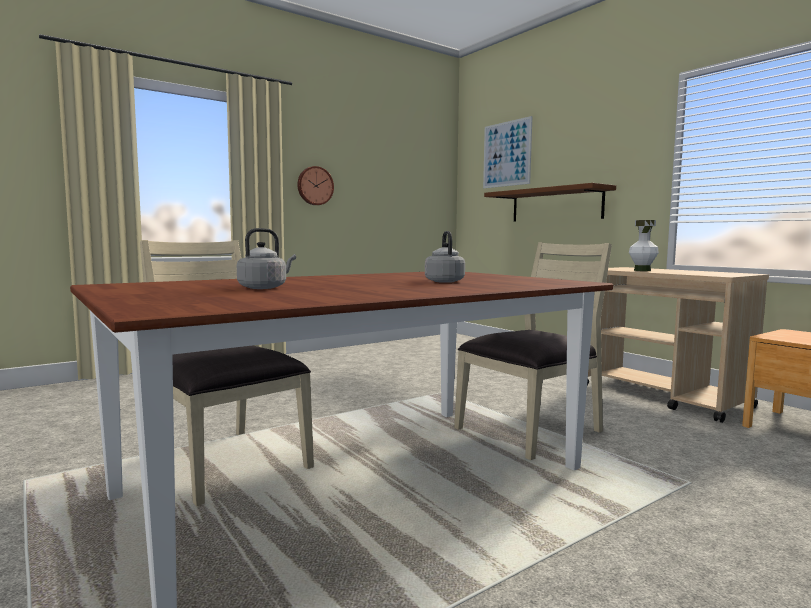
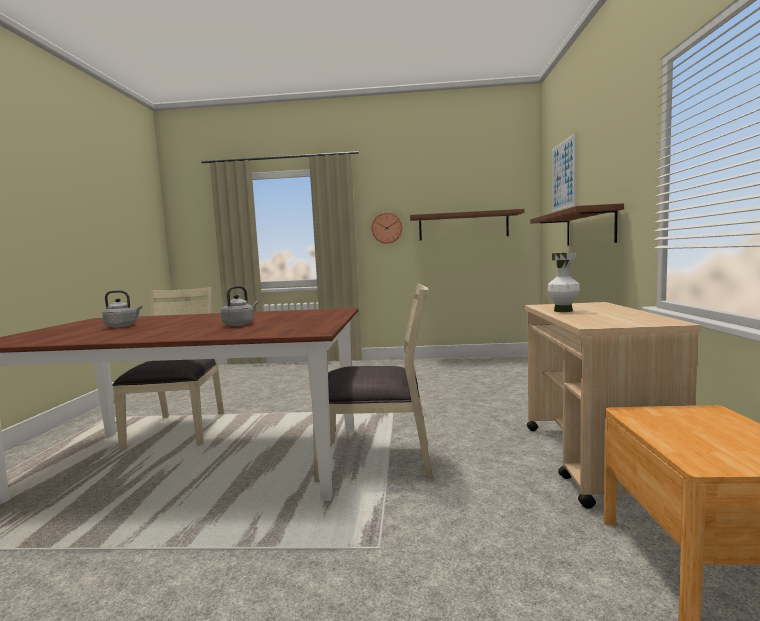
camera: 40 degrees right, 0 degrees up
none -> shelf [410,209,525,241]

